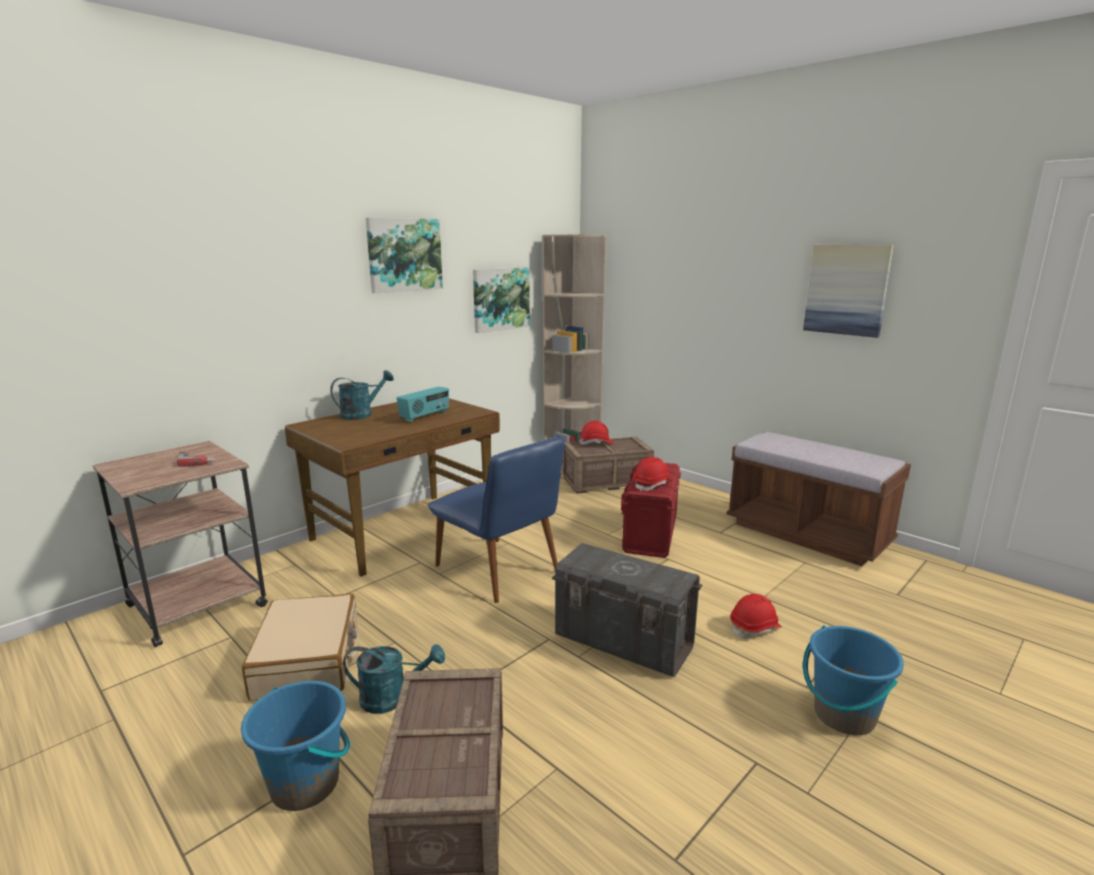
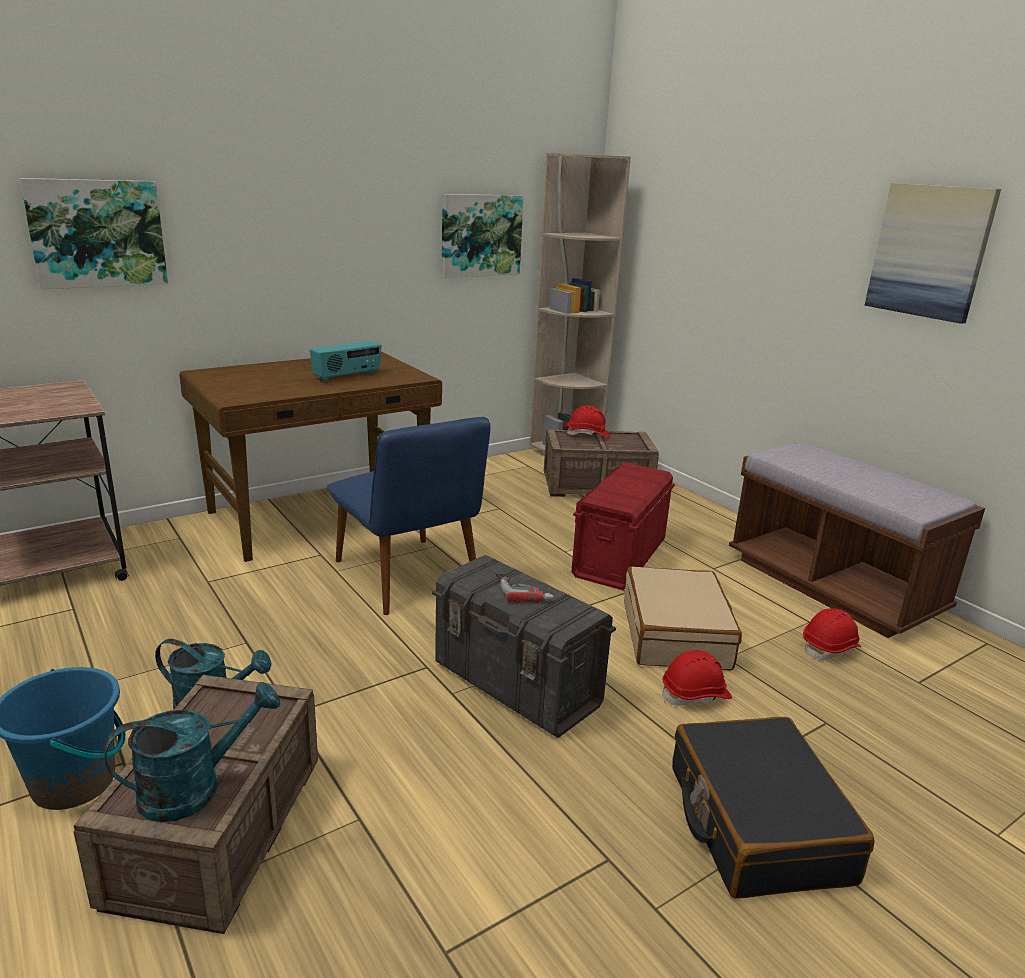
camera: 10 degrees right, 5 degrees up
power drill [177,451,215,467] -> power drill moved to [494,571,554,603]
beige suitcase [242,593,359,701] -> beige suitcase moved to [624,566,742,671]
turquoise watering can [330,370,394,420] -> turquoise watering can moved to [104,682,280,822]
picture [366,218,443,293] -> picture moved to [20,178,168,289]
red hard hat [633,457,672,492] -> red hard hat moved to [803,608,862,660]
blue bucket [803,625,904,735] -> black suitcase [672,717,875,899]

